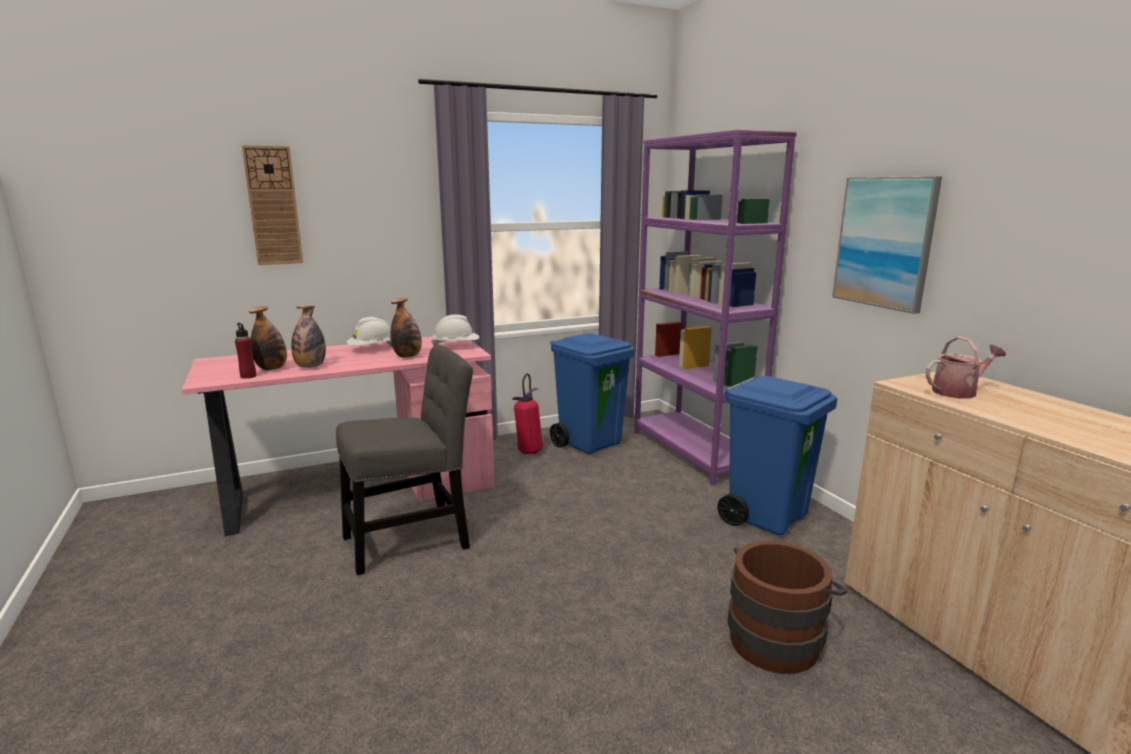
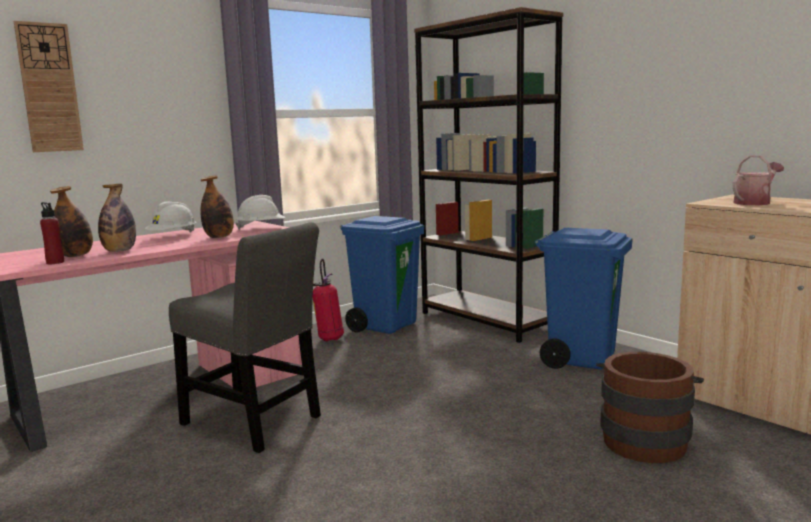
camera: 15 degrees left, 5 degrees down
grey chair [336,344,473,575] -> grey chair turned 75 degrees clockwise [169,222,321,453]
purple bookcase [634,129,797,485] -> brown bookcase [414,7,563,343]
picture [832,176,942,314] -> none

